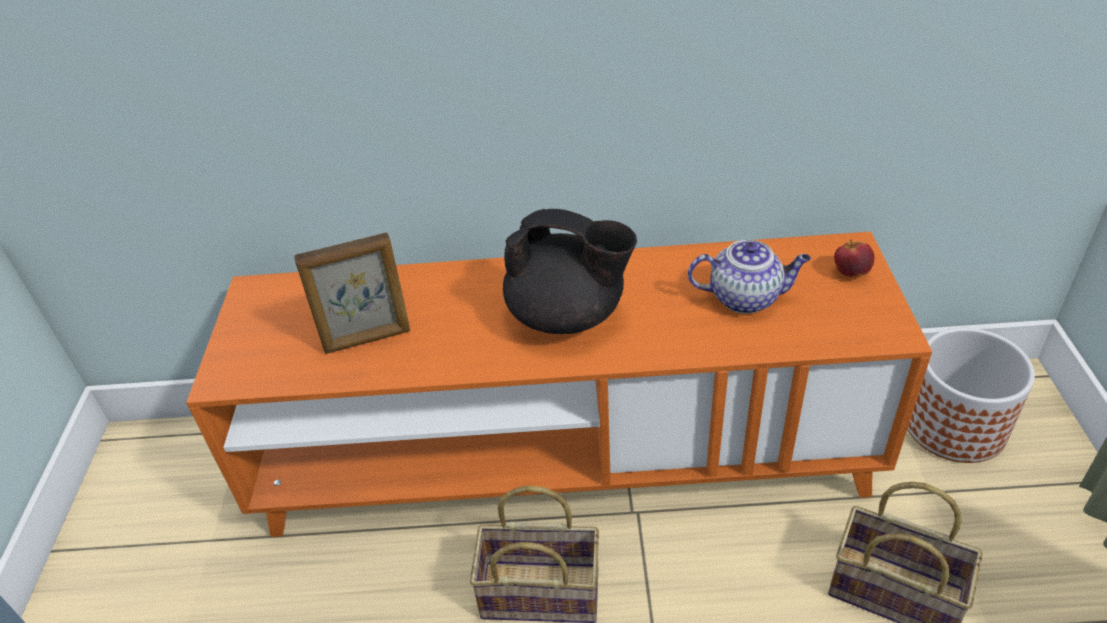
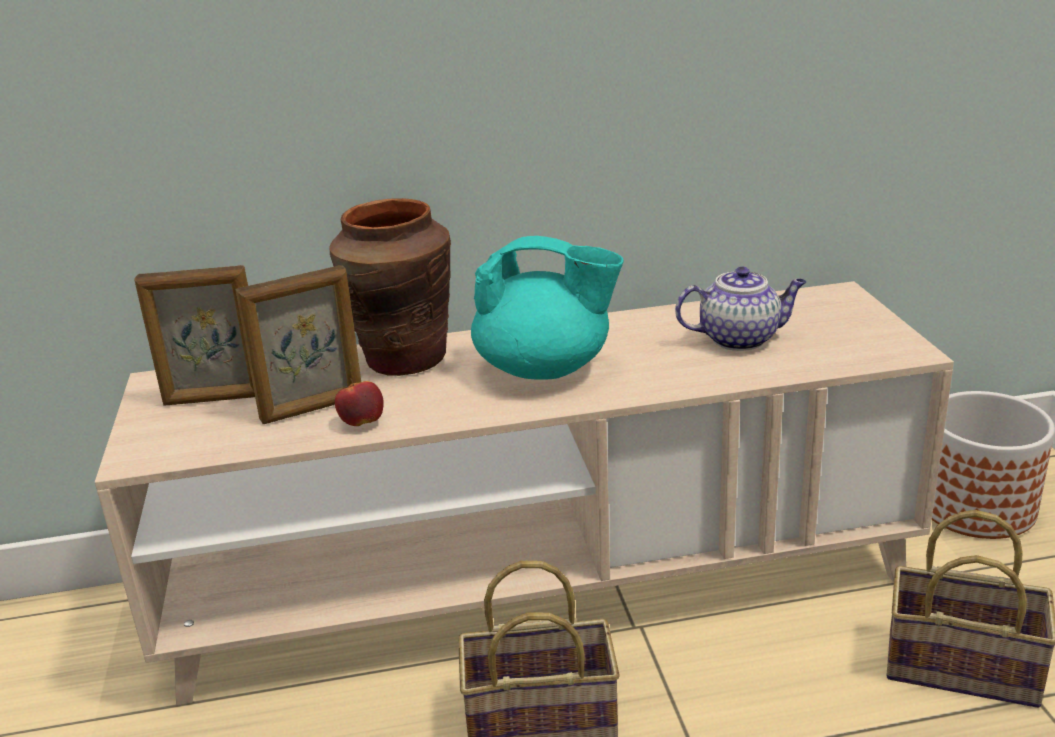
camera: 10 degrees left, 15 degrees down
orange tv stand [186,232,932,537] -> beige tv stand [95,281,954,706]
black teapot [503,209,637,334] -> turquoise teapot [471,236,624,380]
apple [834,239,875,277] -> apple moved to [335,378,384,426]
none -> picture frame [134,265,255,406]
none -> brown vase [330,198,451,376]

